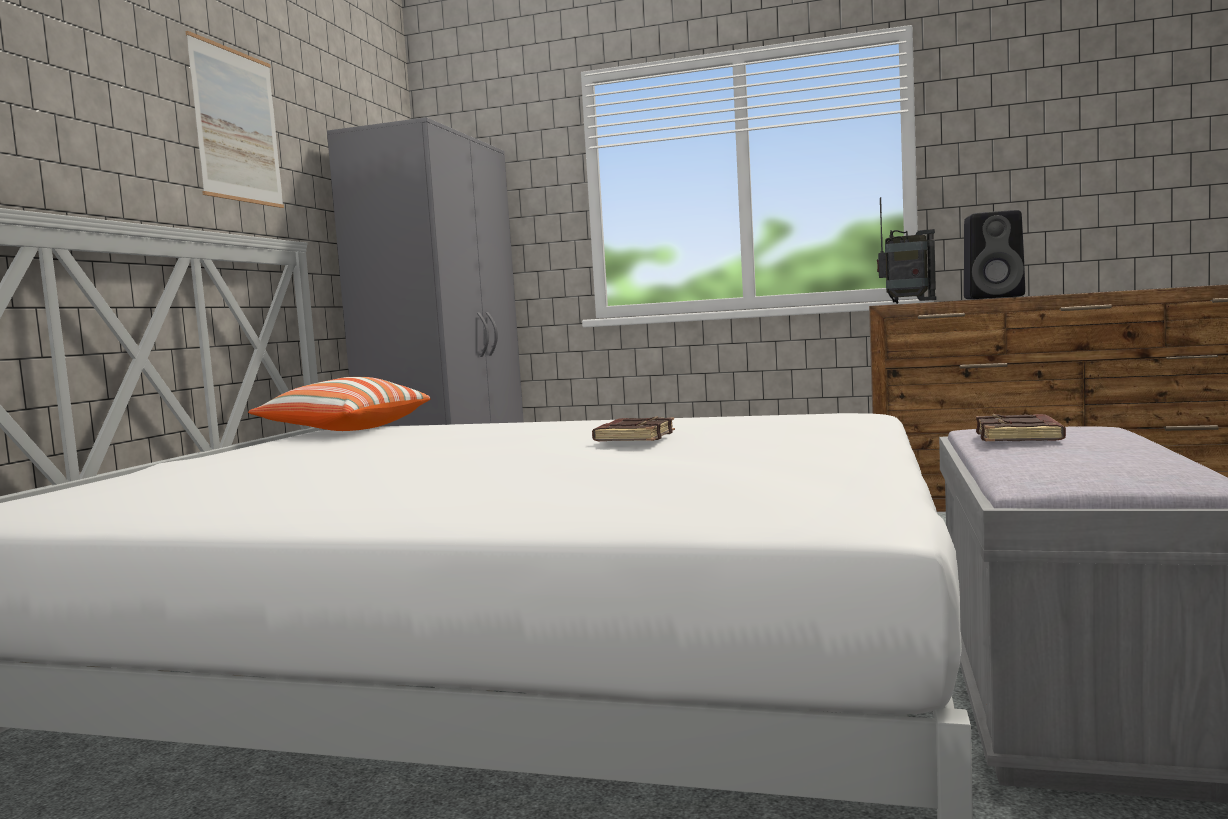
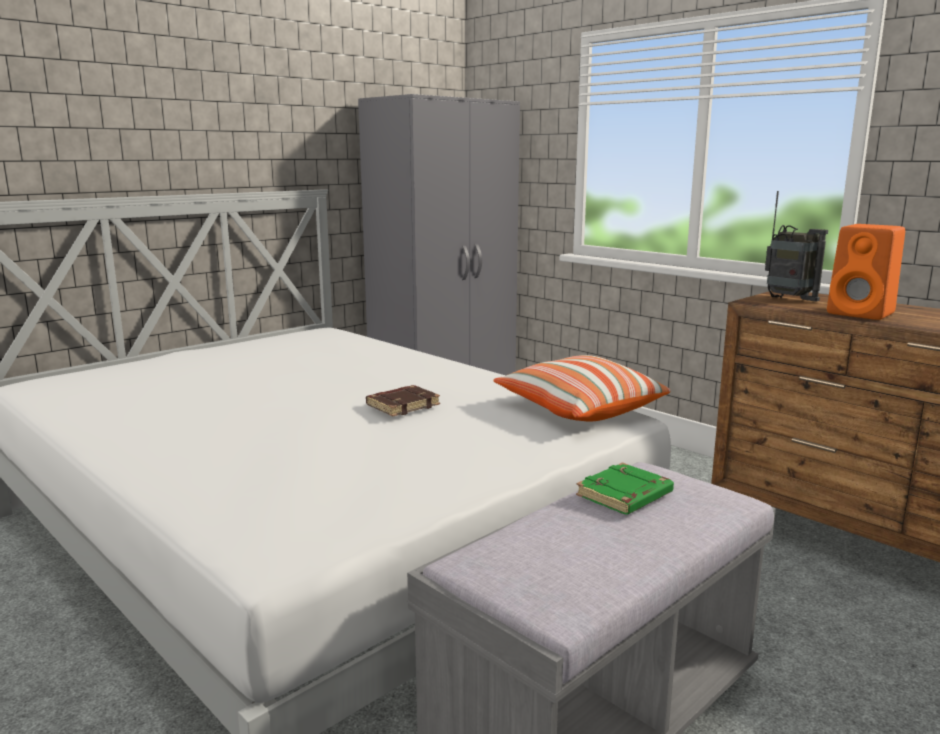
camera: 30 degrees right, 10 degrees up
picture [186,31,284,208] -> none
pillow [248,377,431,431] -> pillow moved to [493,355,671,421]
black speaker [964,210,1025,299] -> orange speaker [827,224,905,320]
brown book [976,414,1066,441] -> green book [576,462,674,515]

